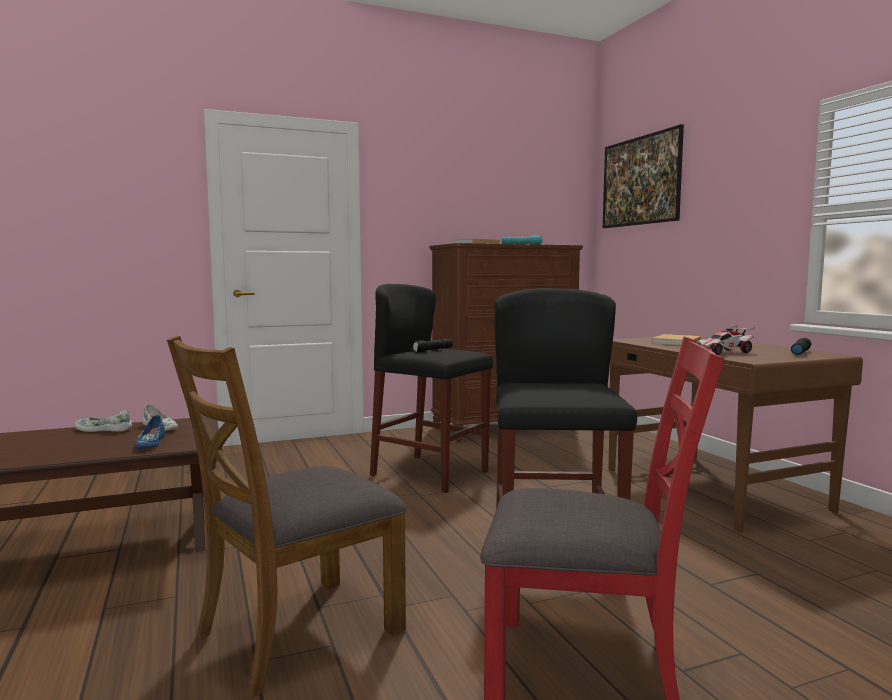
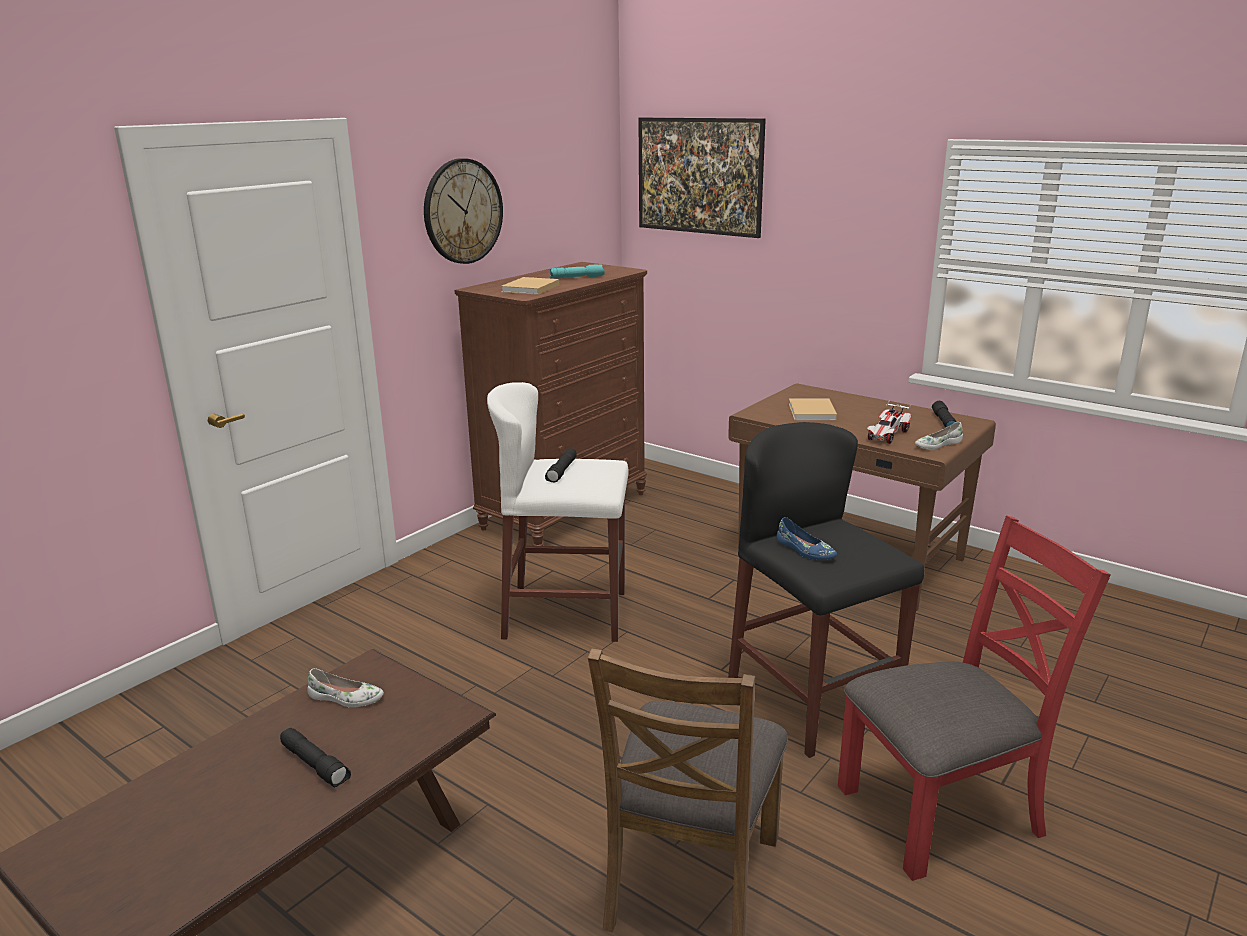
camera: 30 degrees left, 15 degrees up
white shoe [74,410,132,432] -> white shoe moved to [915,422,963,449]
blue shoe [134,415,165,449] -> blue shoe moved to [777,517,837,560]
black stool [370,284,493,493] -> white stool [487,382,629,642]
none -> black flashlight [280,728,351,788]
none -> wall clock [424,158,503,264]

